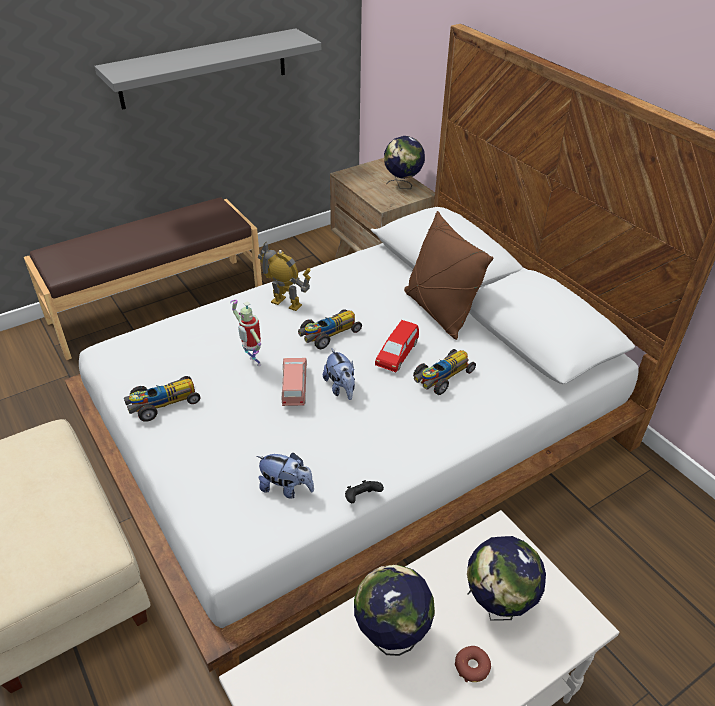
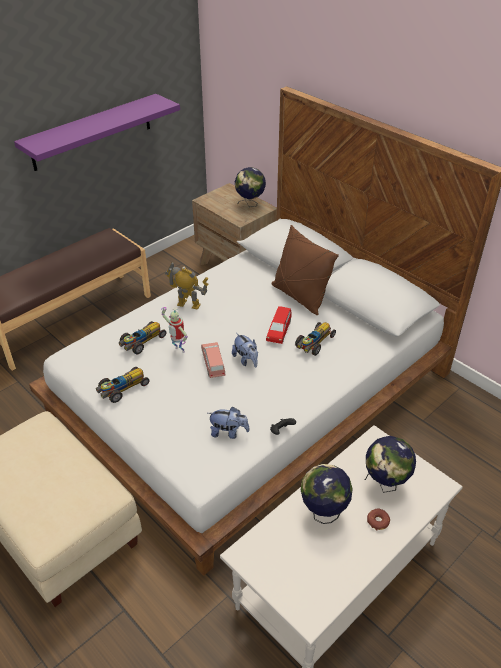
camera: 10 degrees left, 0 degrees up
grey shelf [94,28,321,110] -> purple shelf [14,94,180,171]
toy car [298,309,362,349] -> toy car moved to [119,321,166,354]

